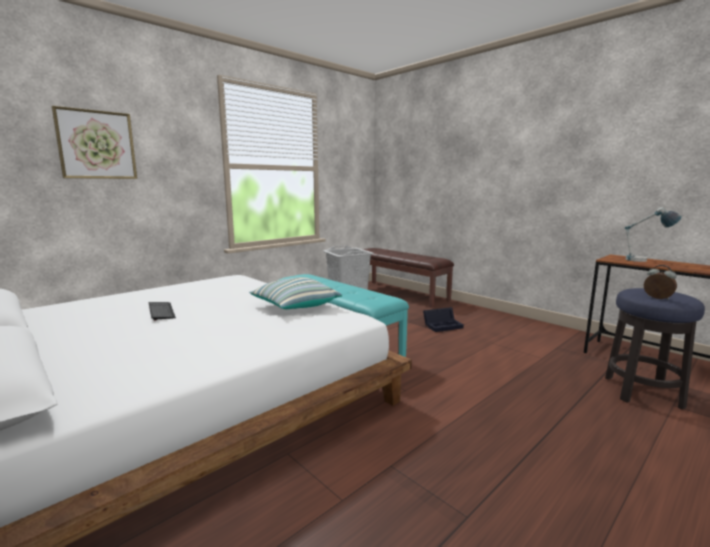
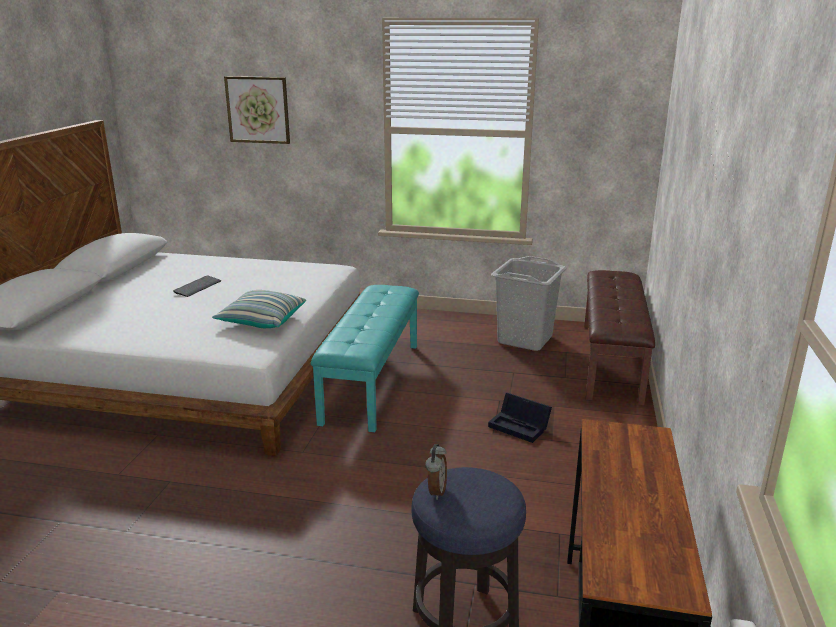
camera: 55 degrees right, 10 degrees up
table lamp [625,207,682,262] -> none

